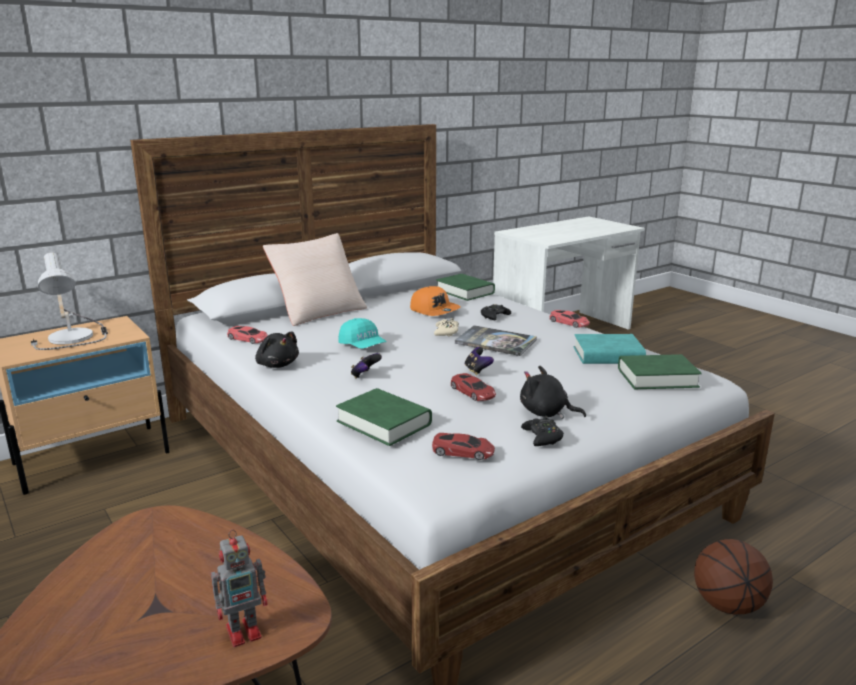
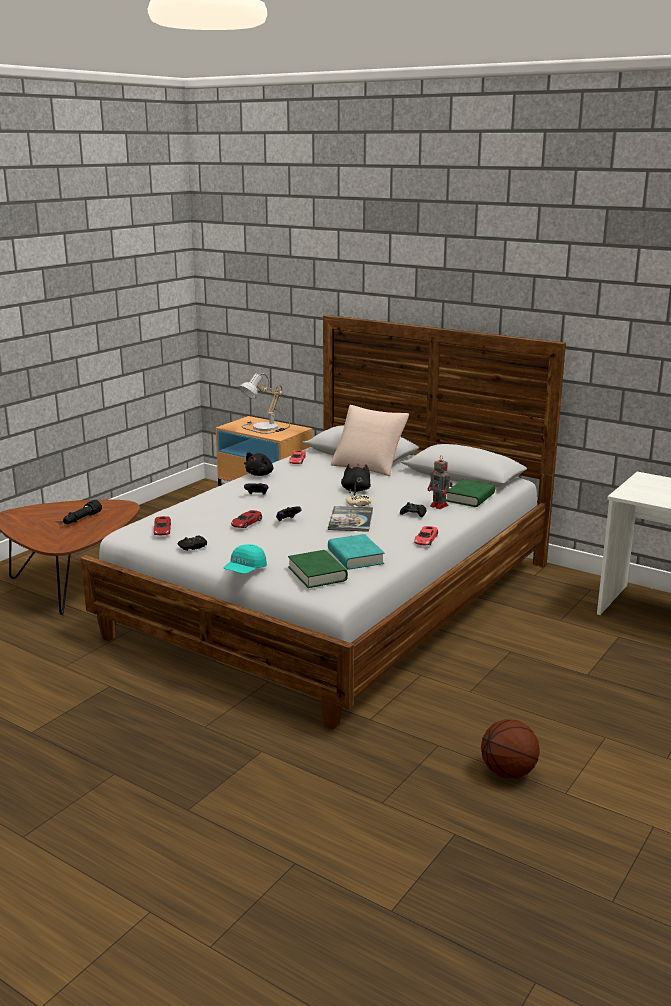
camera: 70 degrees right, 0 degrees up
toy robot [211,529,268,647] -> toy robot moved to [428,455,452,509]
green book [336,388,432,446] -> none
turquoise cap [339,318,387,349] -> turquoise cap moved to [223,544,267,574]
orange cap [410,286,461,316] -> none
black plush toy [520,365,586,419] -> black plush toy moved to [341,464,371,495]
basketball [694,539,773,614] -> basketball moved to [481,719,540,779]
none -> black flashlight [63,500,102,524]

